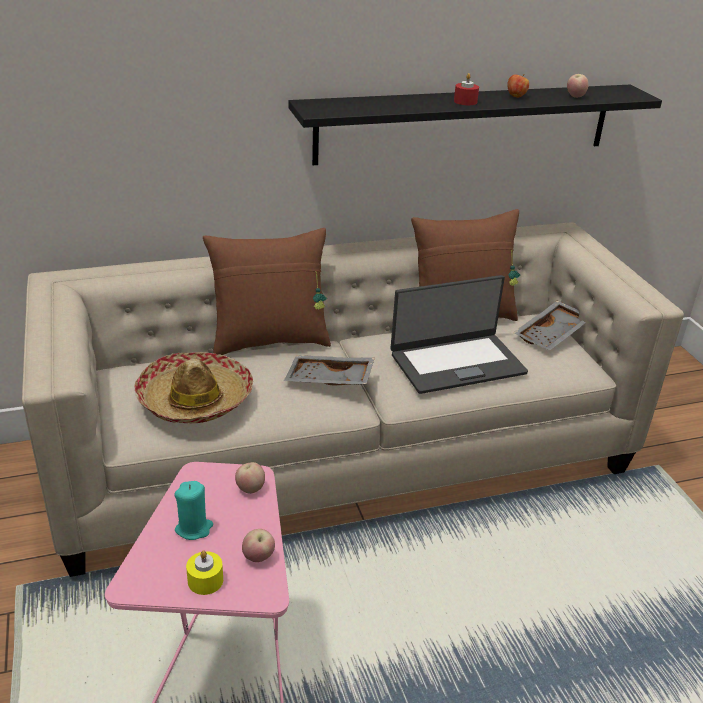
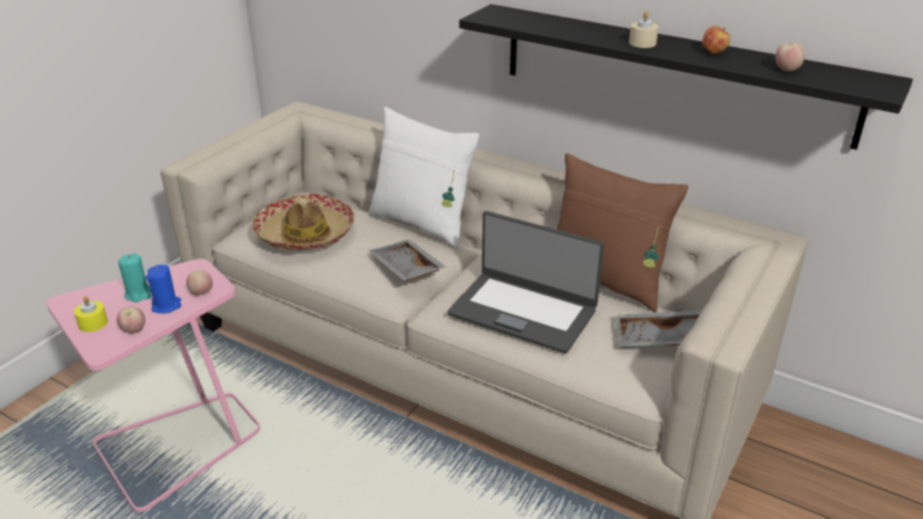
camera: 50 degrees right, 0 degrees up
brown pillow [203,228,331,355] -> white pillow [368,107,479,249]
red candle [454,73,479,105] -> beige candle [629,11,659,48]
none -> blue candle [146,265,181,314]

